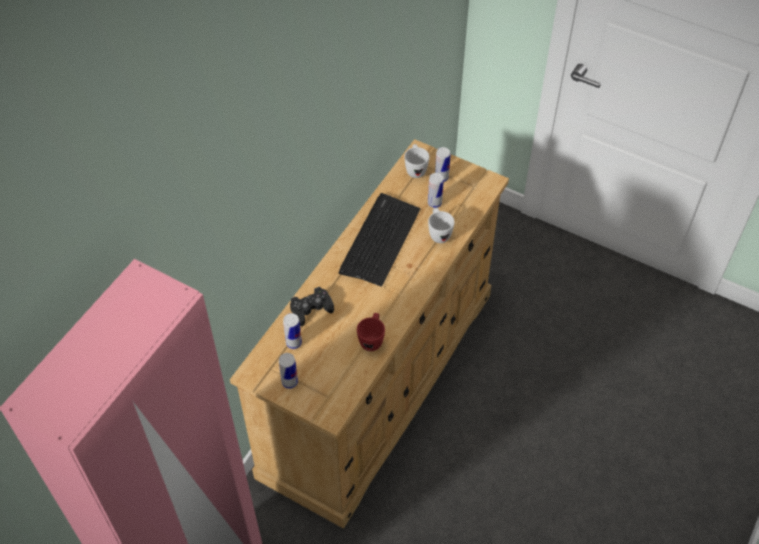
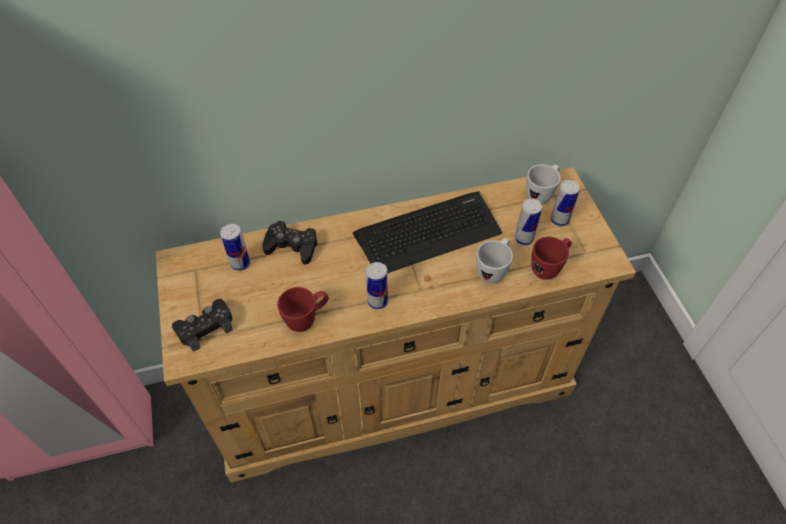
camera: 45 degrees right, 0 degrees up
can [279,353,298,389] -> can moved to [366,262,388,310]
none -> black game controller [172,299,233,351]
none -> red mug [531,237,572,280]

